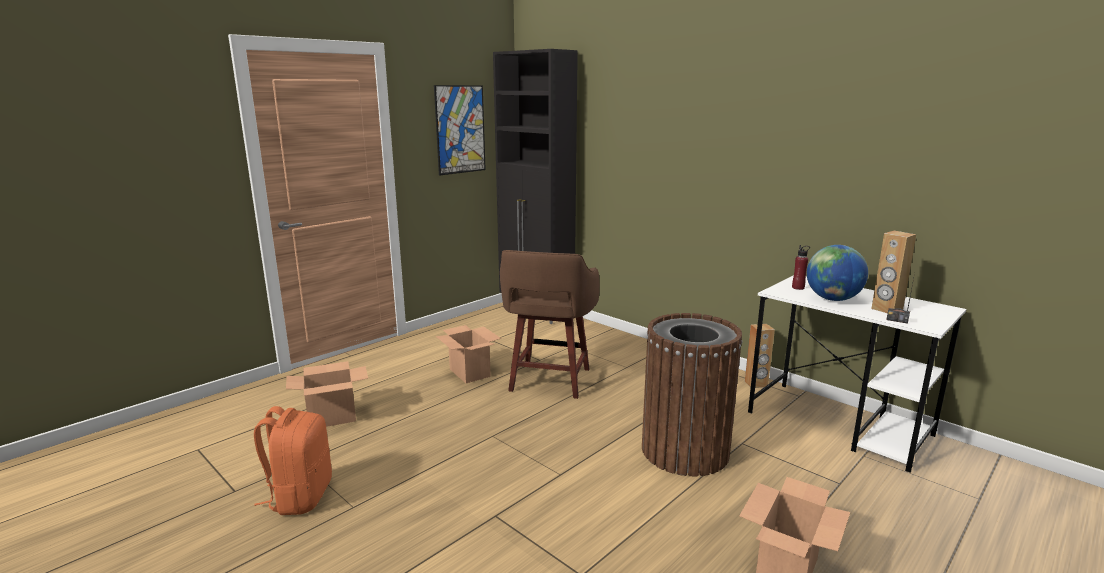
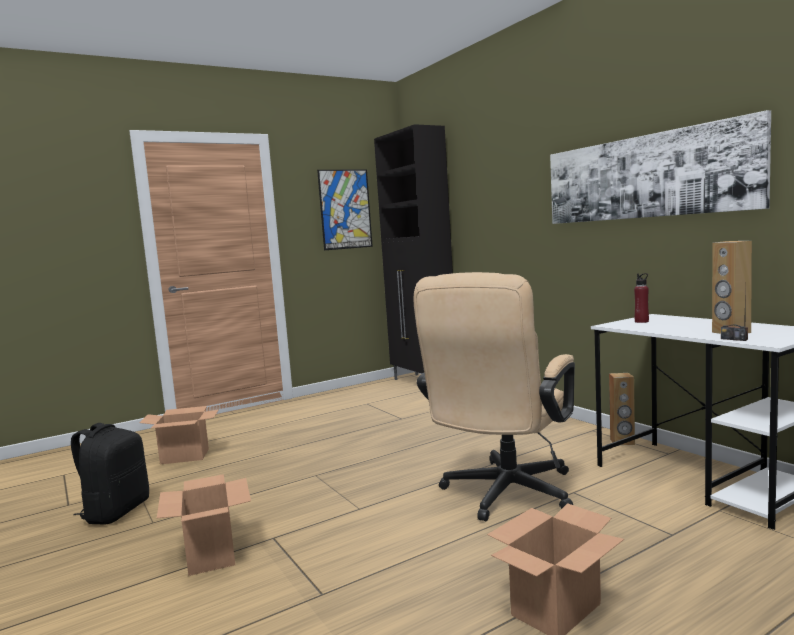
camera: 15 degrees right, 10 degrees down
orange backpack [254,406,332,515] -> black backpack [71,423,149,525]
cardboard box [436,325,501,383] -> cardboard box moved to [157,474,251,576]
brown stool [500,250,600,399] -> none
brown trash can [642,313,743,476] -> beige office chair [414,272,575,521]
globe [807,245,868,301] -> none
none -> picture [550,110,771,224]

